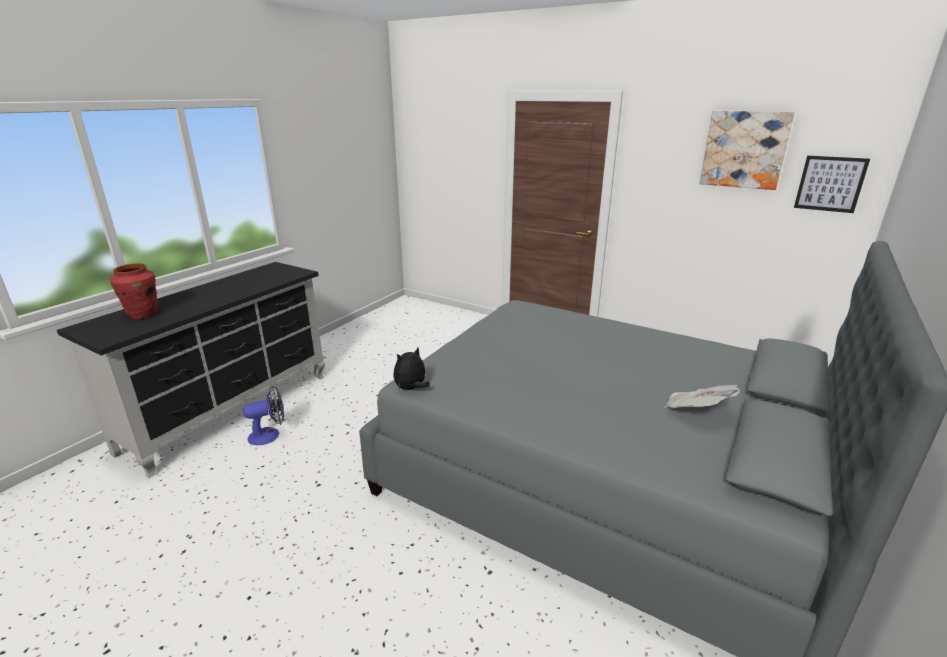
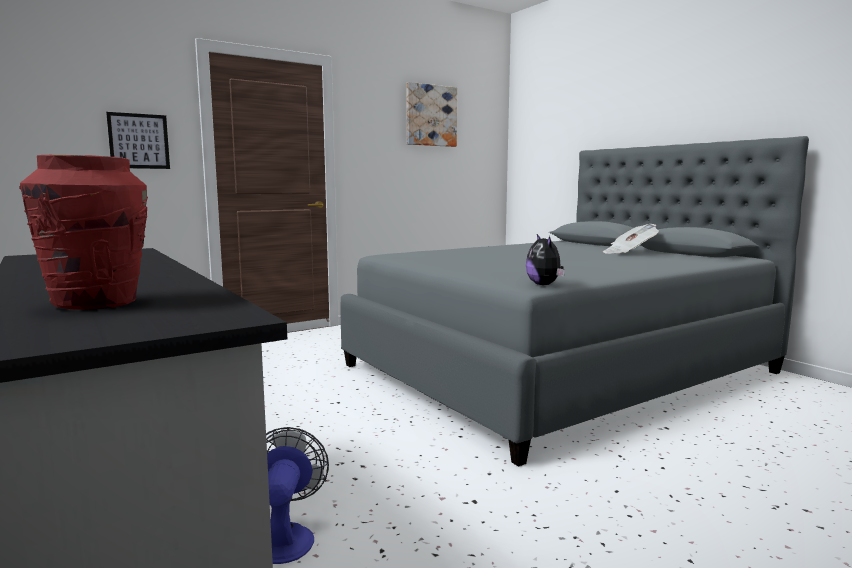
camera: 65 degrees left, 15 degrees down
picture [794,156,870,213] -> picture moved to [106,112,170,169]

